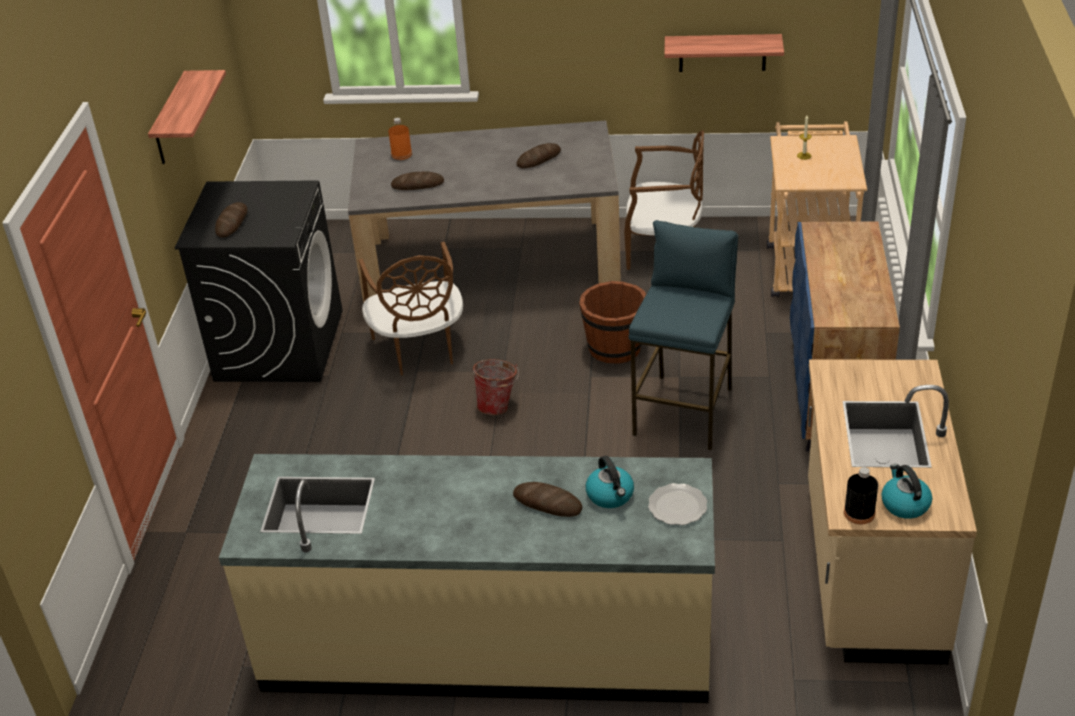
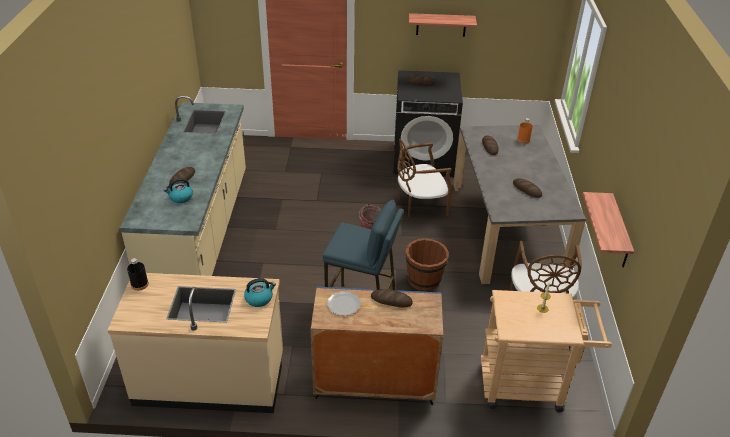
camera: 85 degrees right, 0 degrees up
plate [648,483,707,525] -> plate moved to [327,291,361,316]
kettle [881,464,932,519] -> kettle moved to [244,278,276,307]
none -> bread [371,289,413,308]

